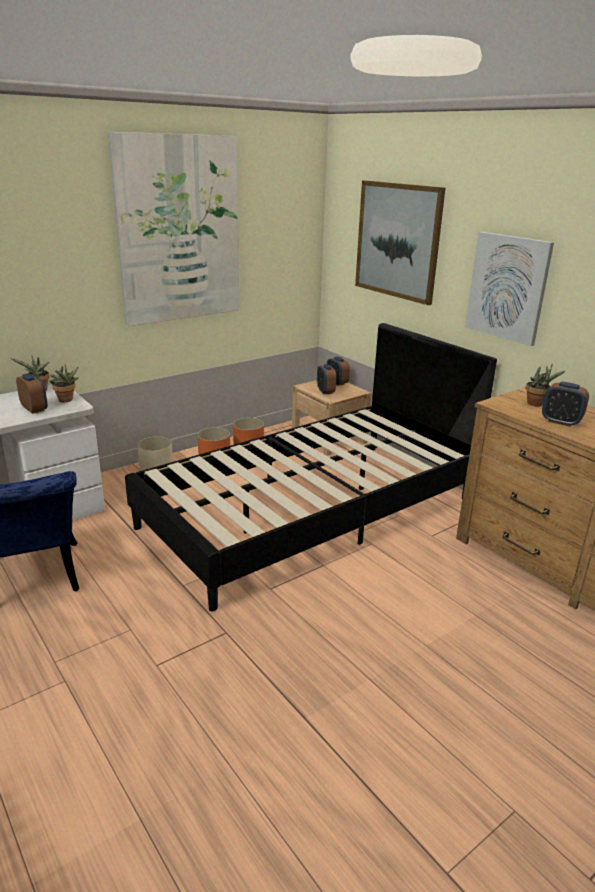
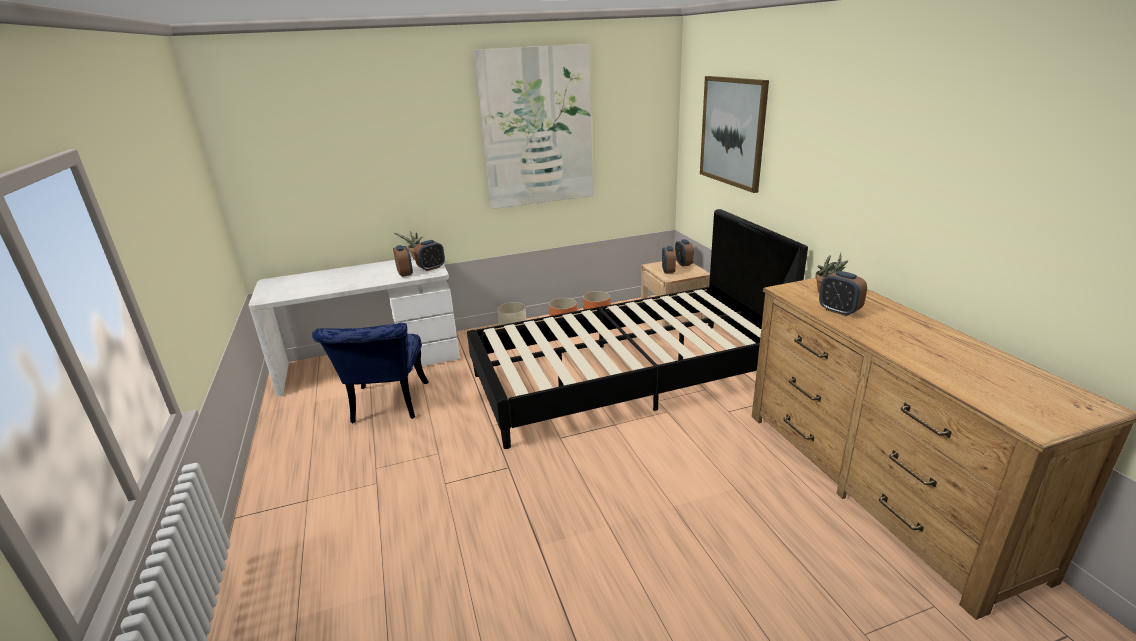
camera: 20 degrees right, 0 degrees up
potted plant [49,365,79,402] -> alarm clock [414,240,445,271]
picture [465,232,554,346] -> none

